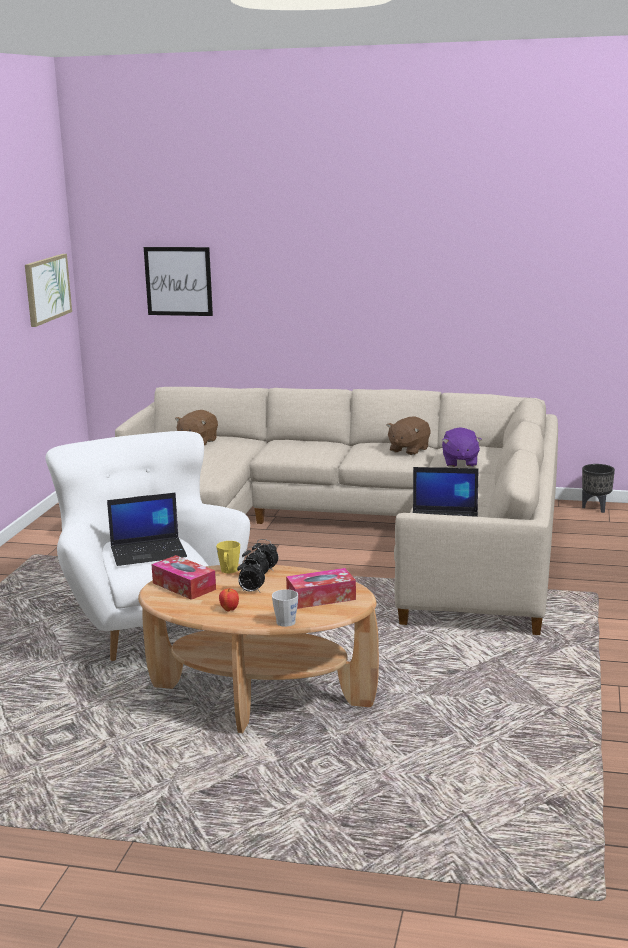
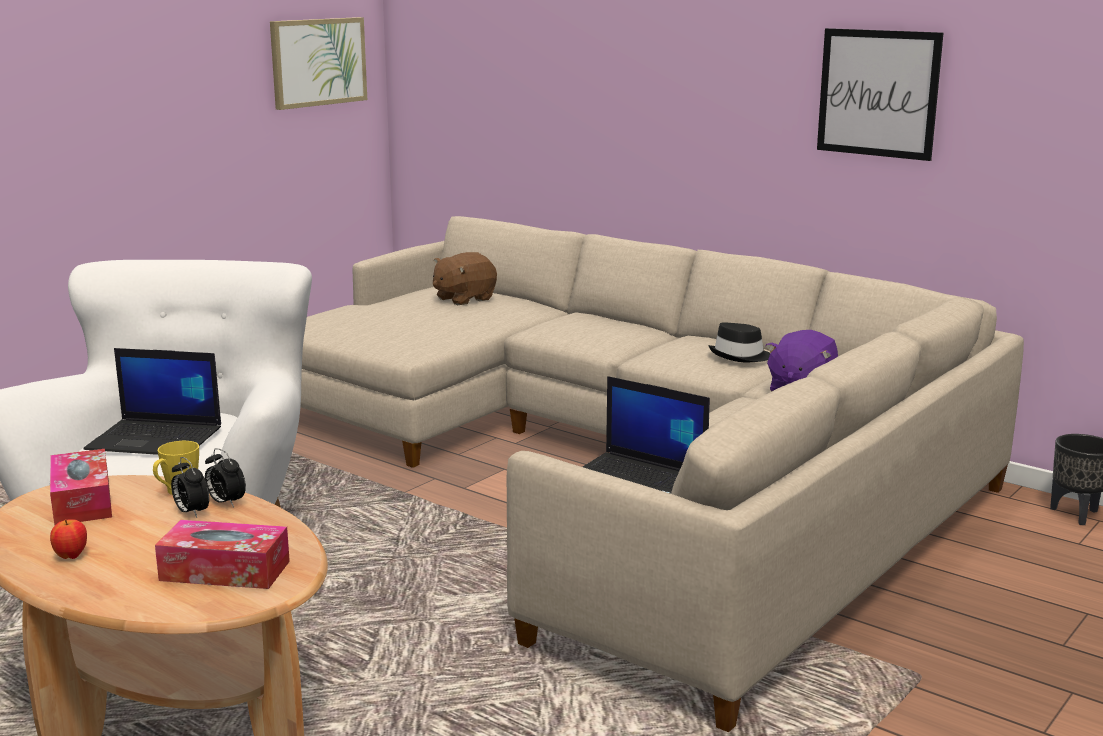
camera: 25 degrees right, 0 degrees up
picture [144,247,213,316] -> picture moved to [817,28,944,161]
alarm clock [237,559,265,592] -> none
grey mug [272,589,298,627] -> none
brown plush toy [387,416,430,455] -> black hat [708,322,770,362]

